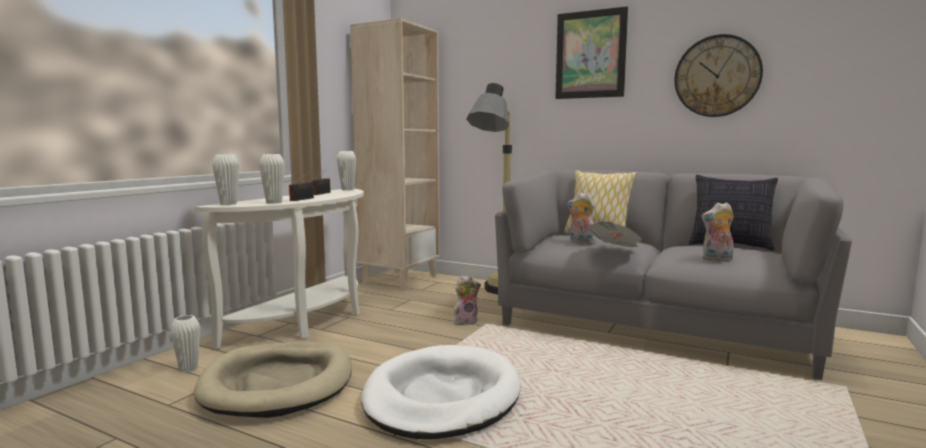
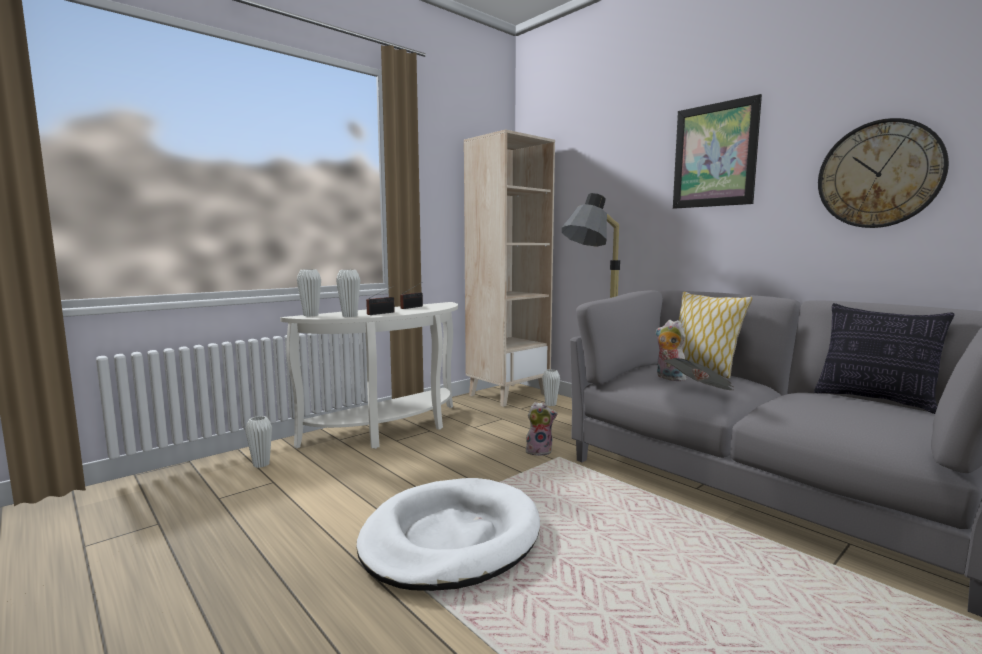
camera: 20 degrees right, 0 degrees up
beige dog bed [194,342,352,418] -> none
white vase [337,151,356,190] -> white vase moved to [542,369,560,406]
plush toy [701,202,734,262] -> none

